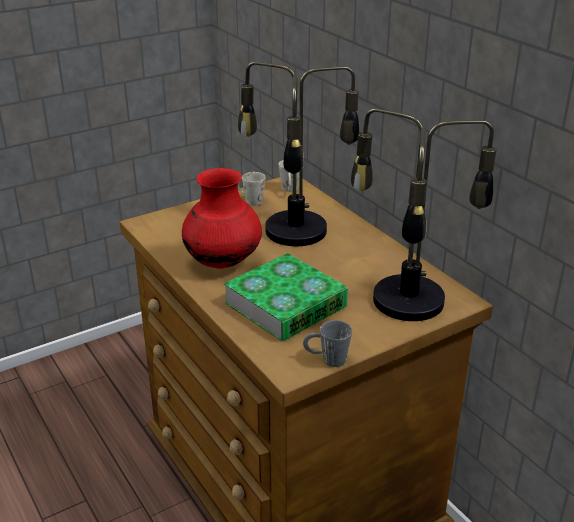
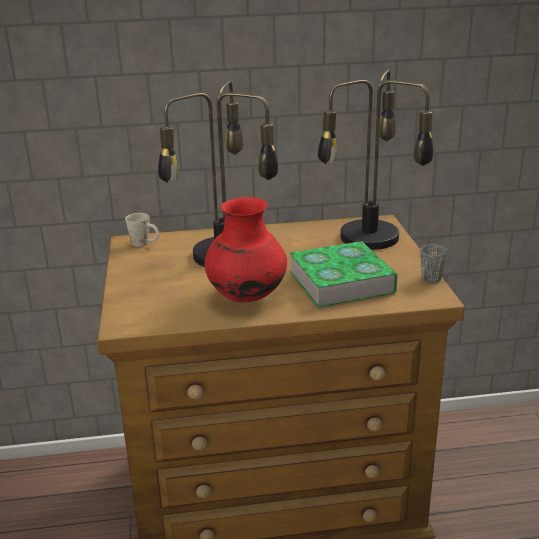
camera: 65 degrees left, 5 degrees down
white mug [238,172,265,206] -> none

